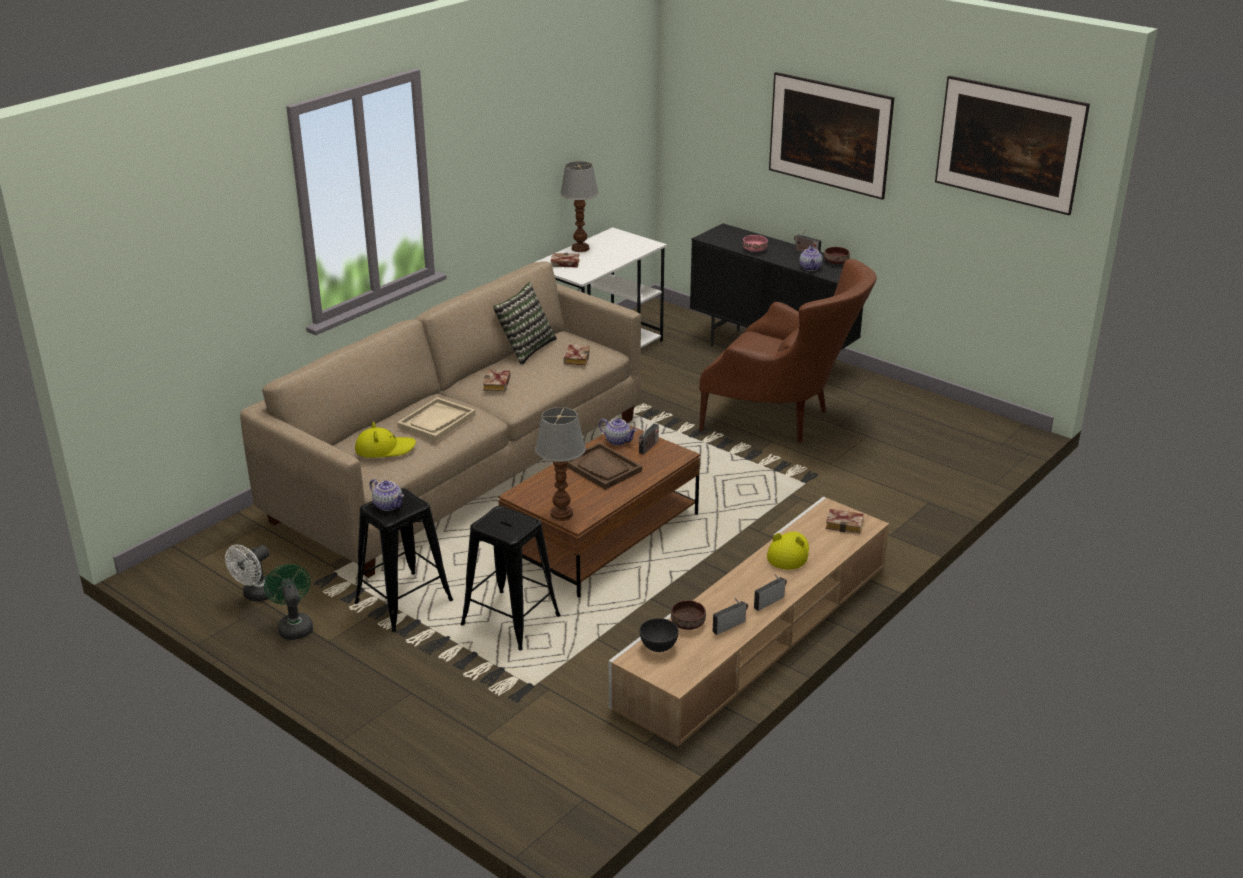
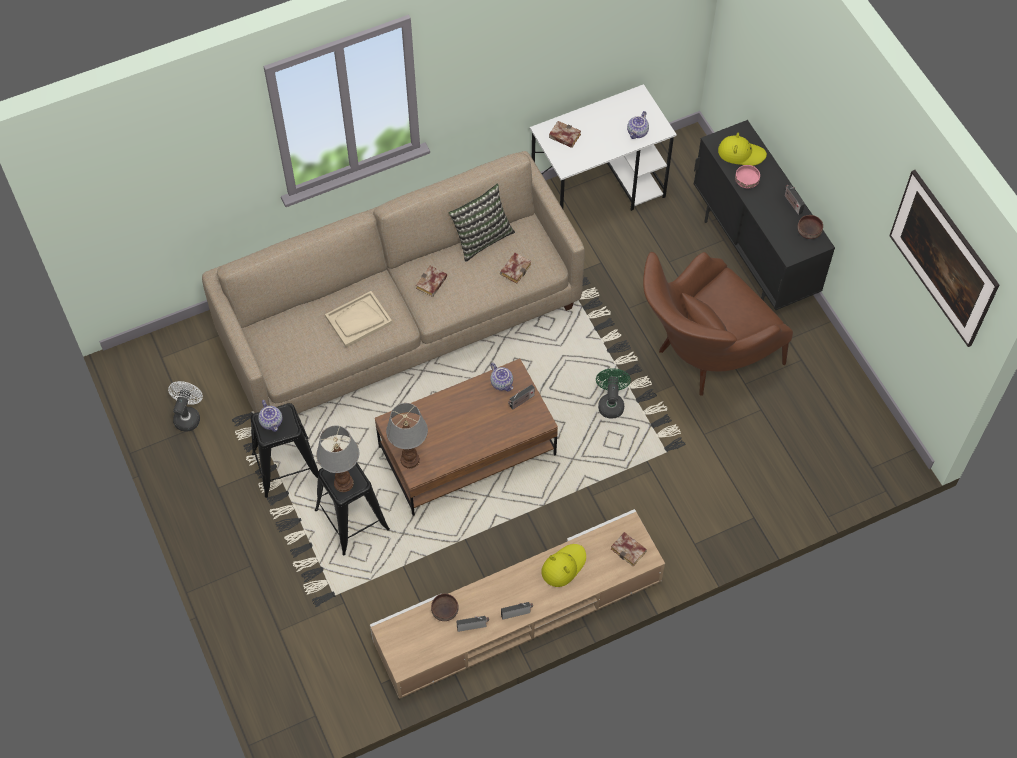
camera: 25 degrees right, 30 degrees up
white fan [225,545,278,602] -> white fan turned 135 degrees clockwise [168,381,203,432]
green fan [264,564,313,640] -> green fan moved to [596,368,631,419]
yellow hat [355,422,416,458] -> yellow hat moved to [718,133,767,166]
table lamp [560,161,599,252] -> table lamp moved to [316,425,359,492]
brown tray [566,442,642,490] -> none
grey bowl [639,618,679,652] -> none
brown armchair [699,259,876,442] -> brown armchair turned 90 degrees clockwise [643,252,793,396]
picture [769,72,895,231] -> none
teapot [800,246,822,271] -> teapot moved to [627,111,649,139]

